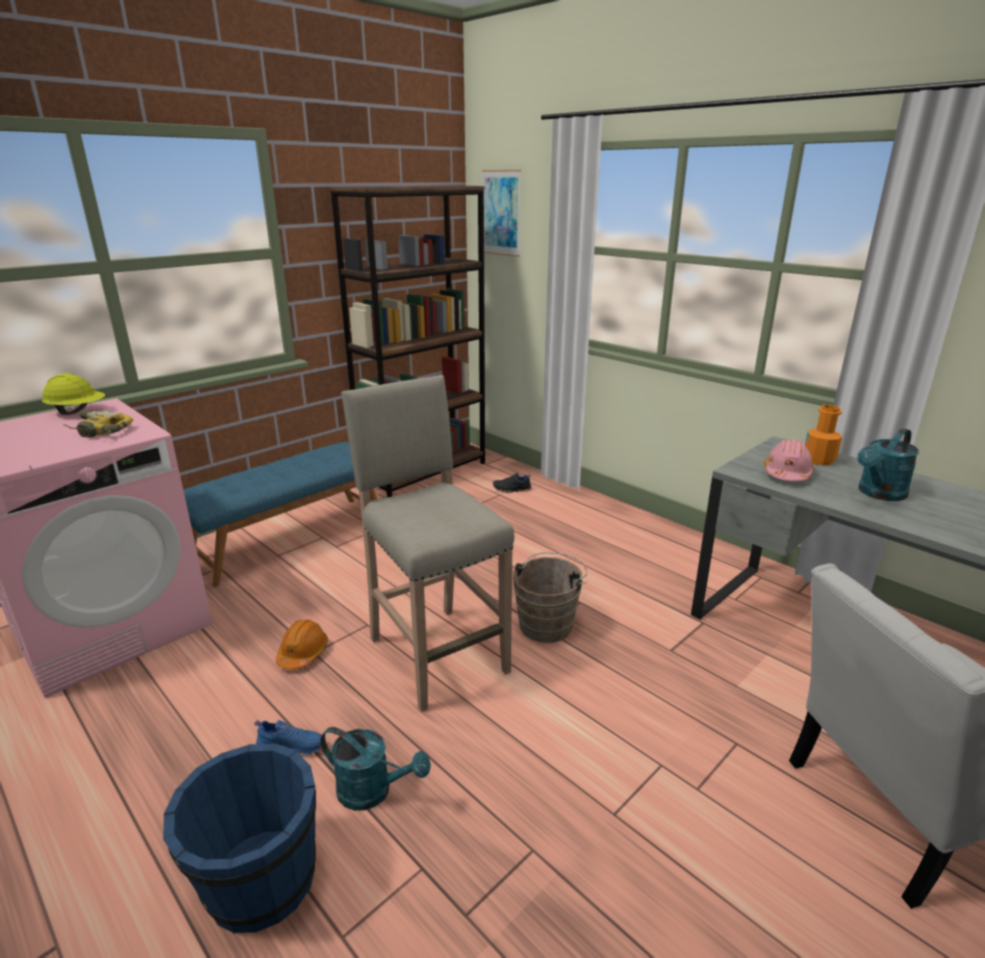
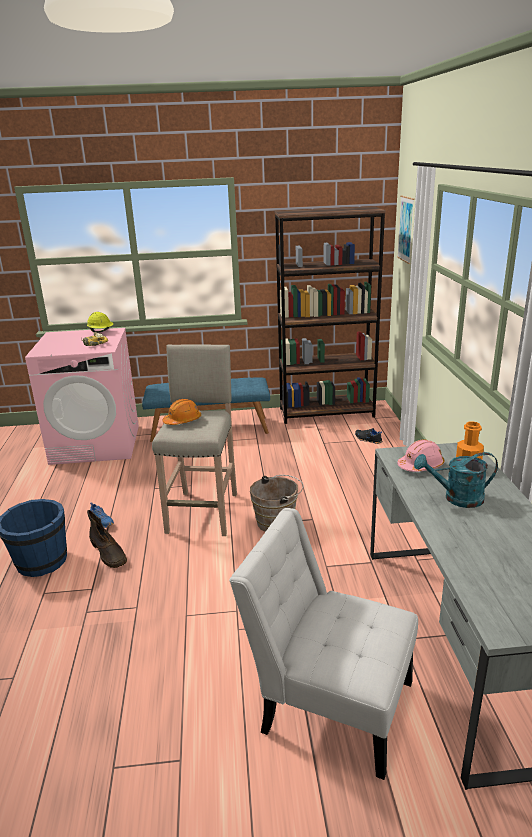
camera: 40 degrees right, 0 degrees up
orange hard hat [276,619,328,670] -> orange hard hat moved to [163,399,201,425]
turquoise watering can [320,727,431,810] -> brown boot [87,510,127,568]

